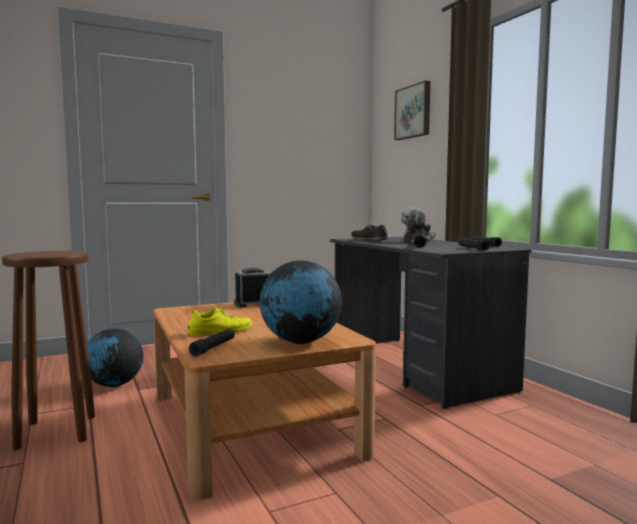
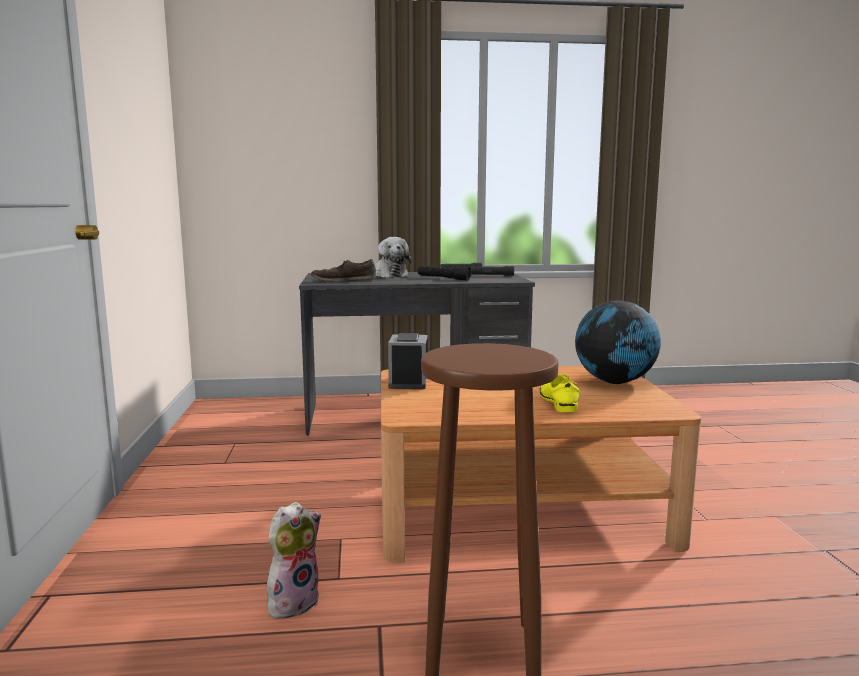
camera: 70 degrees left, 5 degrees up
globe [87,329,144,387] -> plush toy [267,502,321,619]
black flashlight [189,329,235,356] -> none
picture [394,81,430,140] -> none

